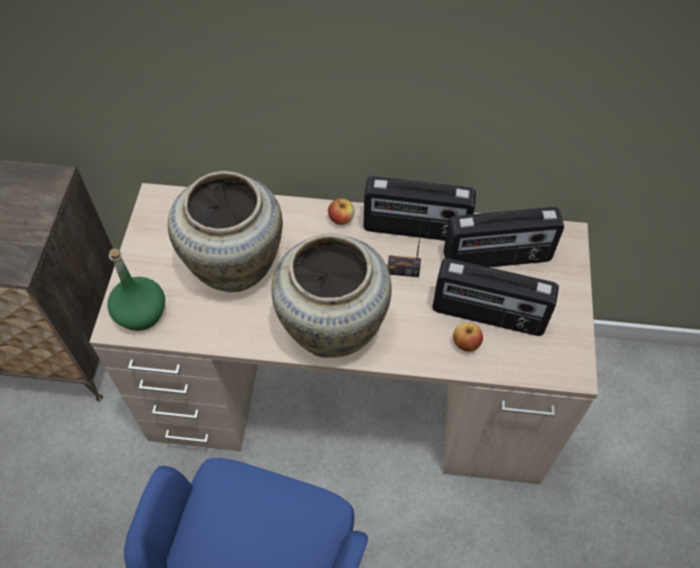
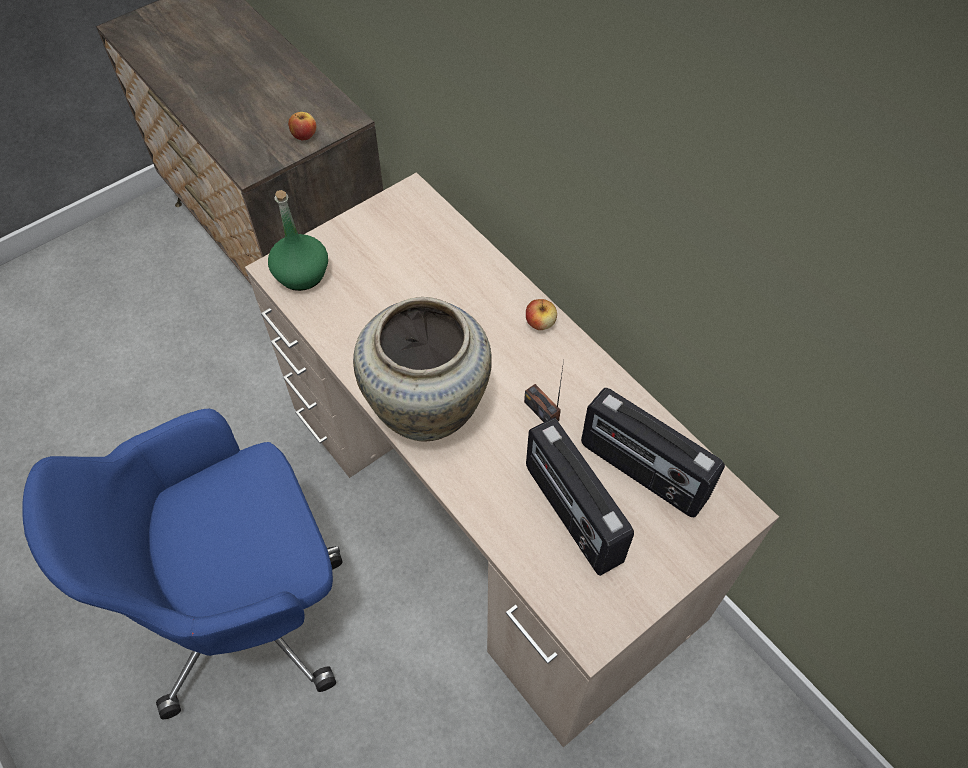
camera: 45 degrees right, 0 degrees up
beige vase [168,171,283,292] -> none
radio [363,176,476,241] -> none
apple [453,323,483,352] -> apple moved to [288,112,316,140]

